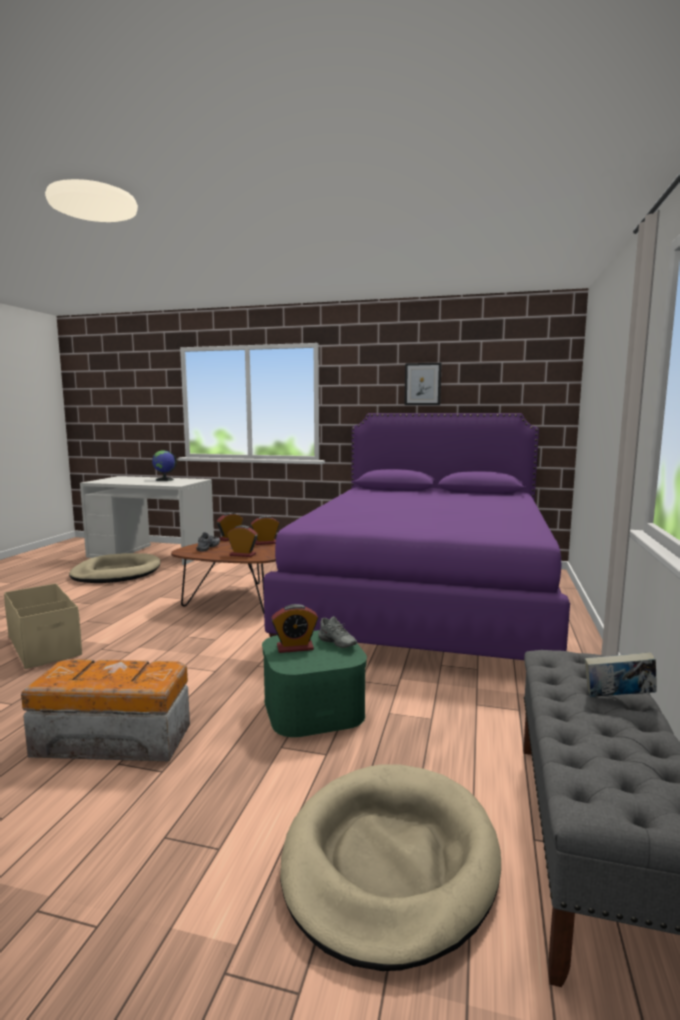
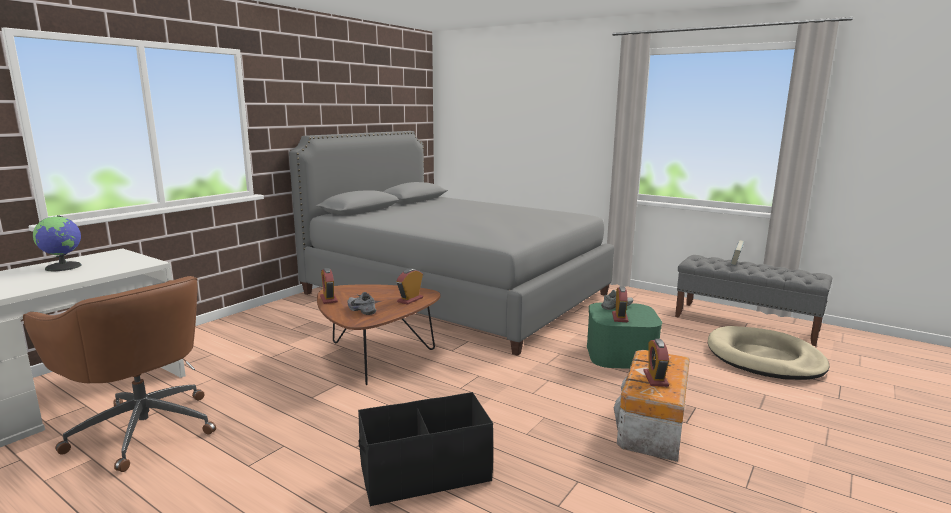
camera: 70 degrees left, 5 degrees up
beige storage box [4,583,82,669] -> black storage box [358,392,493,507]
beige dog bed [69,553,161,583] -> brown office chair [23,276,216,472]
alarm clock [251,516,280,545] -> alarm clock moved to [643,339,669,387]
purple bed [263,413,570,660] -> grey bed [289,131,614,356]
picture [404,363,442,405] -> none

